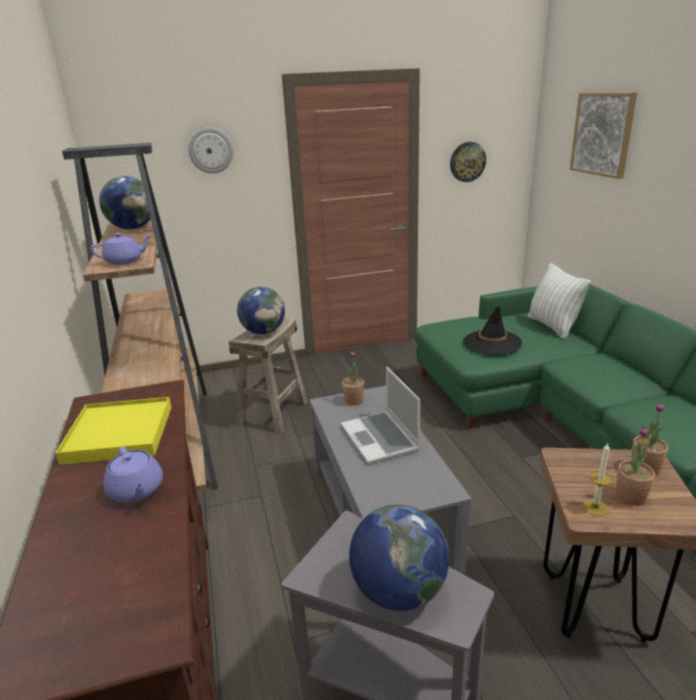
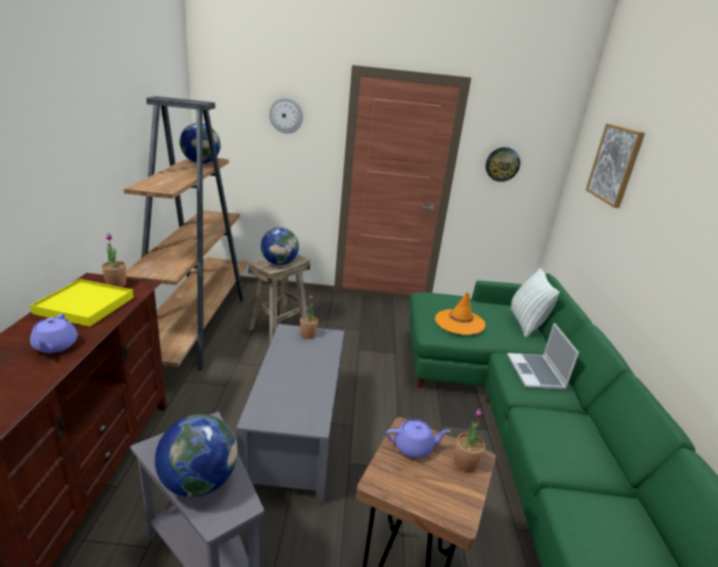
camera: 15 degrees right, 0 degrees up
purple teapot [90,233,152,265] -> purple teapot moved to [386,419,451,458]
laptop [341,367,420,464] -> laptop moved to [507,323,579,389]
black hat [463,306,522,355] -> orange hat [435,293,485,335]
candle [582,443,613,516] -> none
potted plant [616,426,655,506] -> potted plant moved to [101,233,126,287]

